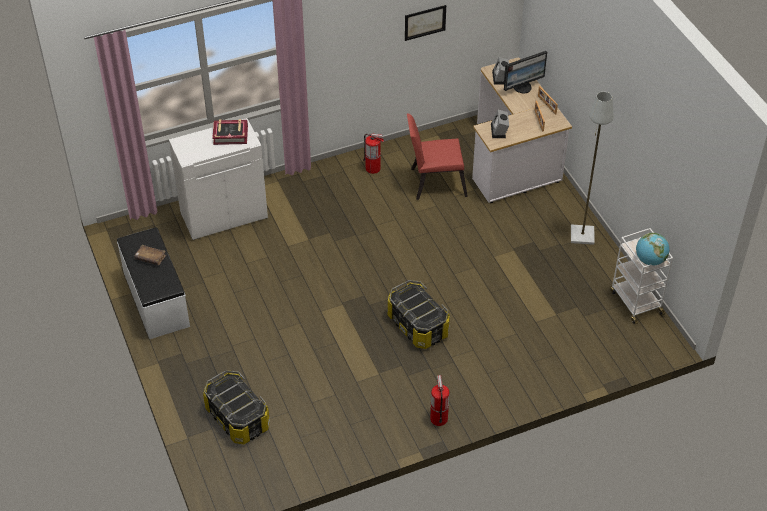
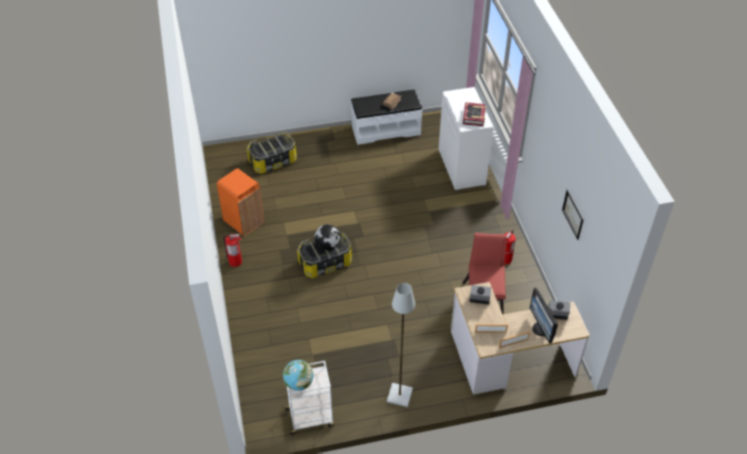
camera: 100 degrees right, 0 degrees up
none -> orange trash can [217,168,264,236]
none -> globe [314,224,341,250]

